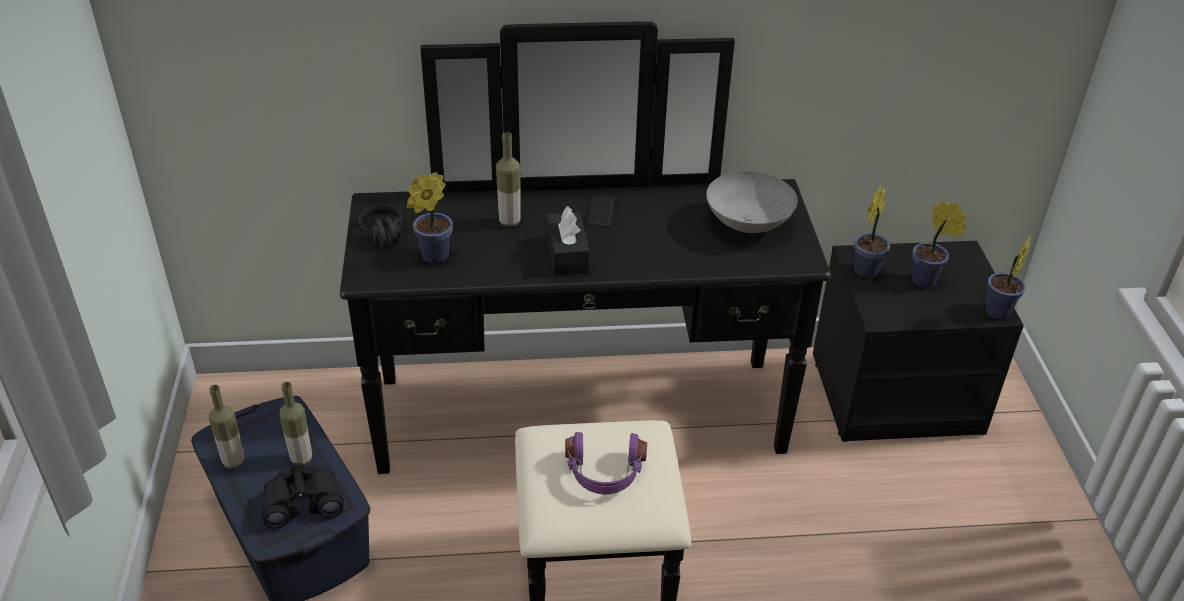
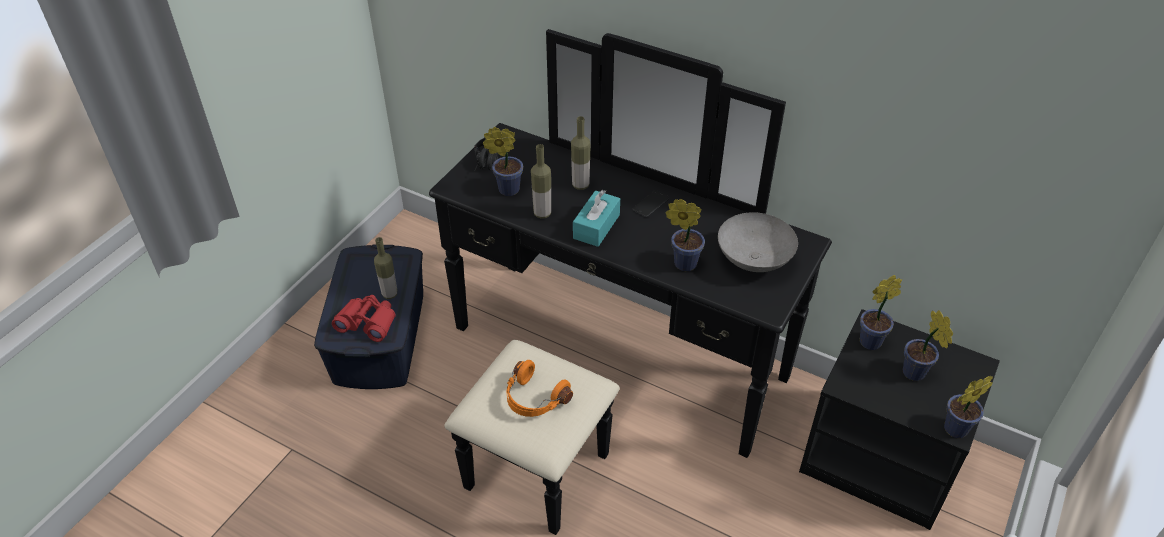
camera: 35 degrees right, 5 degrees up
bottle [209,385,244,469] -> bottle moved to [531,144,551,219]
black binoculars [262,463,344,529] -> red binoculars [332,295,396,342]
black tissue box [546,206,589,276] -> turquoise tissue box [573,190,620,247]
purple headphones [565,432,647,495] -> orange headphones [506,360,573,417]
none -> potted plant [665,199,705,271]

